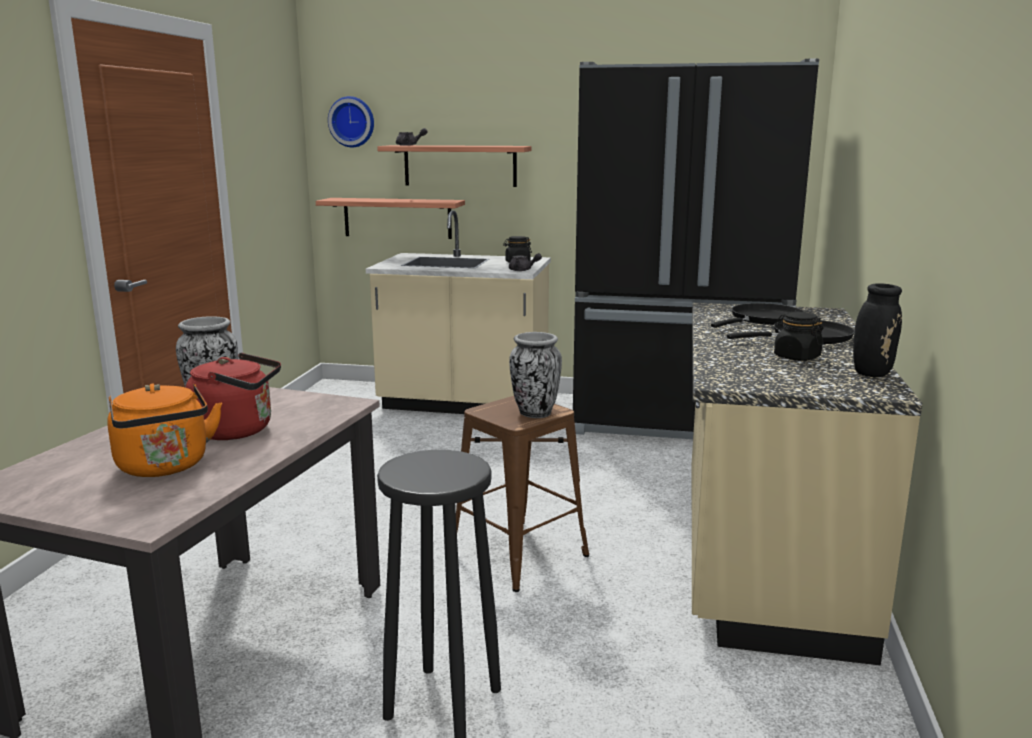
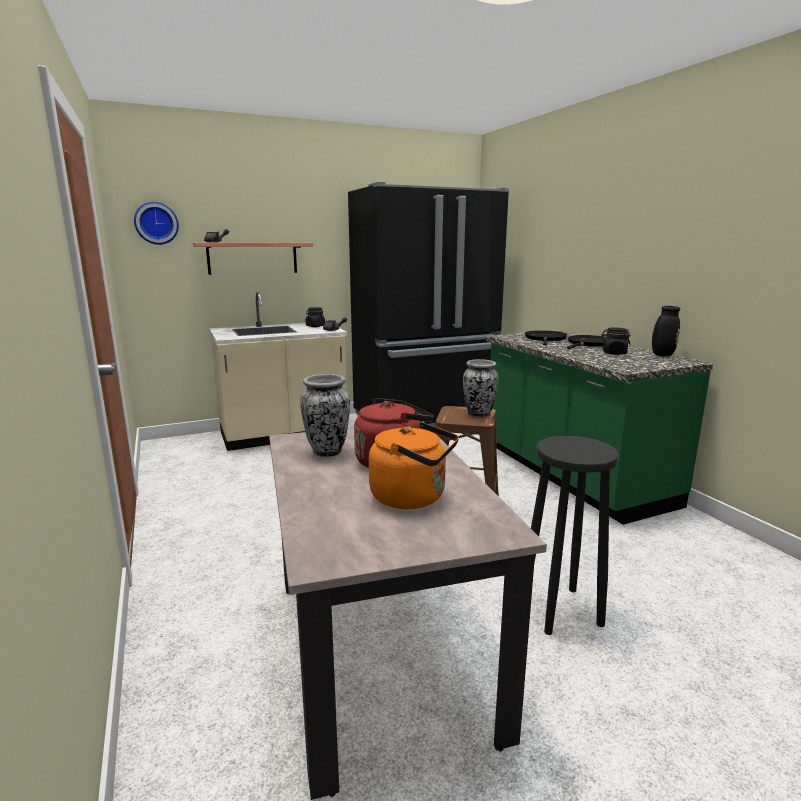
camera: 35 degrees left, 0 degrees up
shelf [316,198,465,239] -> none
beige counter [692,303,922,665] -> green counter [486,330,713,525]

